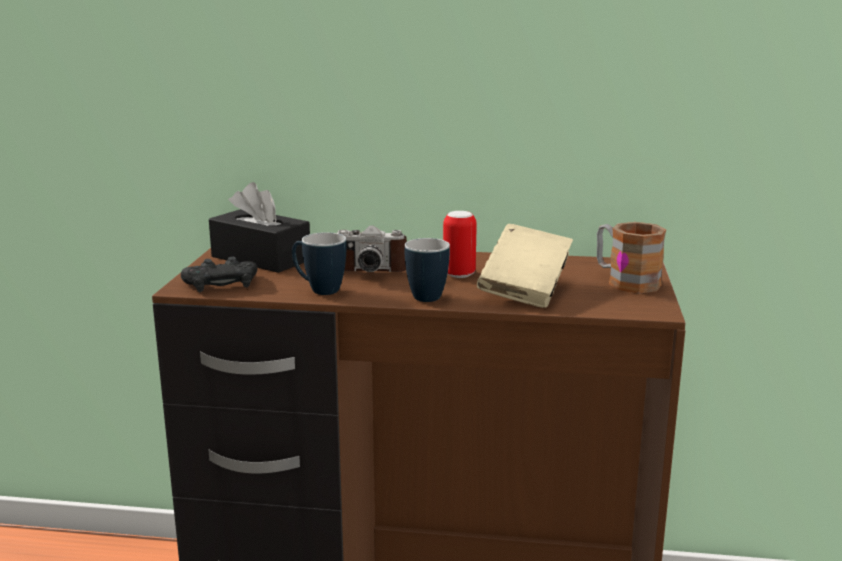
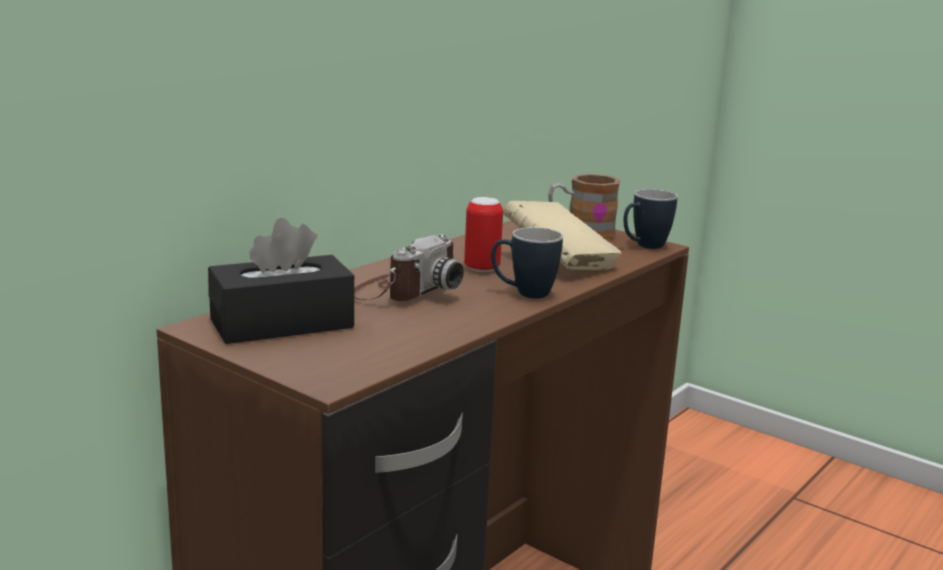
camera: 60 degrees left, 0 degrees up
black game controller [181,256,257,293] -> none
mug [292,232,346,295] -> mug moved to [623,189,678,249]

